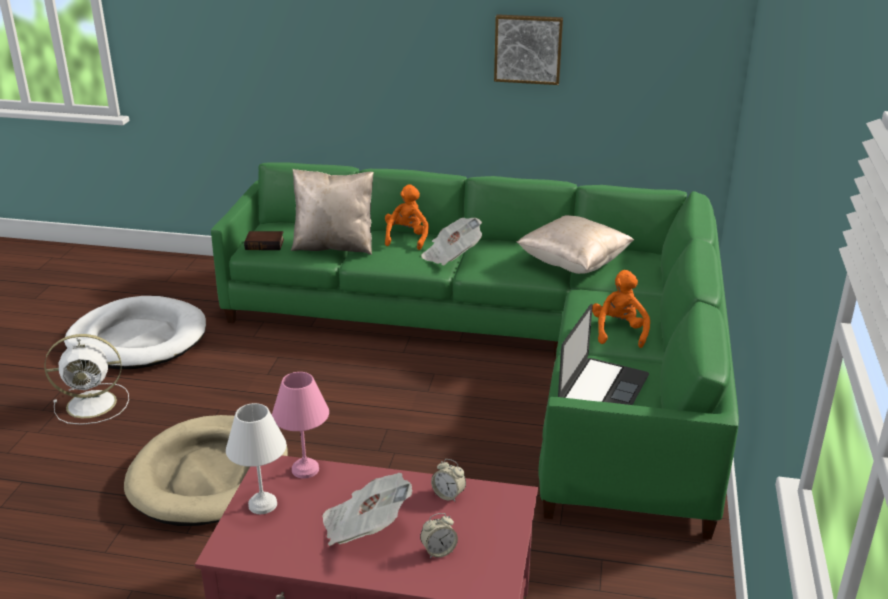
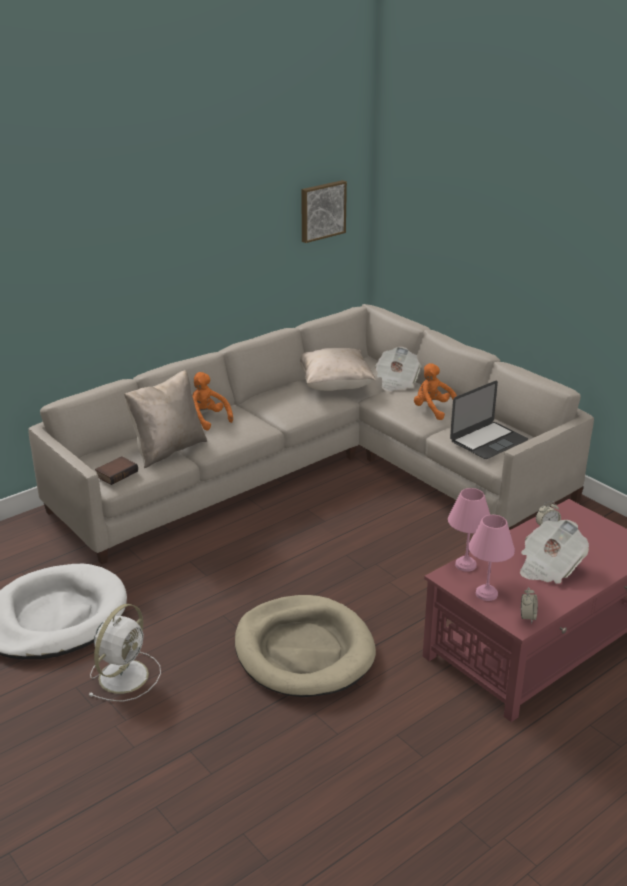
camera: 50 degrees left, 0 degrees up
green sofa [211,162,739,540] -> beige sofa [28,304,594,564]
white table lamp [226,403,286,514] -> pink table lamp [468,515,515,601]
alarm clock [420,513,458,558] -> alarm clock moved to [521,587,538,624]
newspaper [421,218,482,265] -> newspaper moved to [375,347,421,391]
picture [494,14,563,85] -> picture moved to [301,180,347,243]
laptop [558,304,649,405] -> laptop turned 75 degrees clockwise [450,381,528,459]

